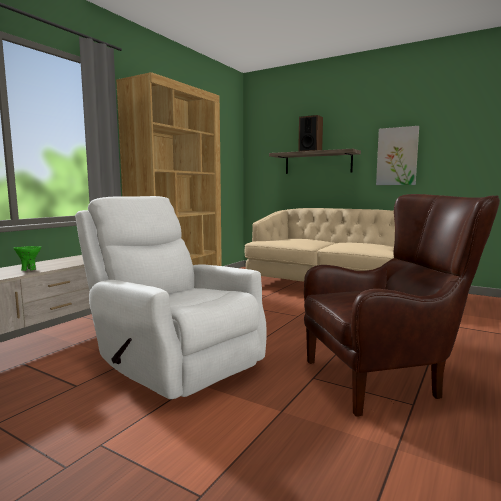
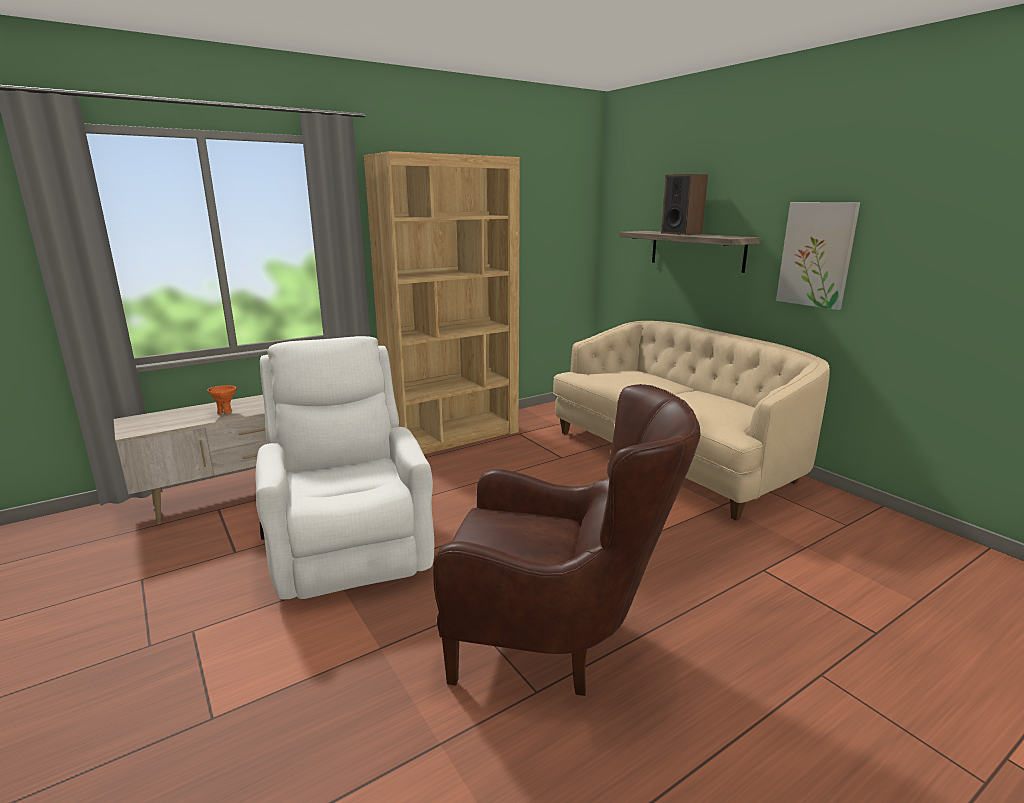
camera: 25 degrees right, 10 degrees up
green bowl [13,246,41,271] -> orange bowl [207,385,237,414]

